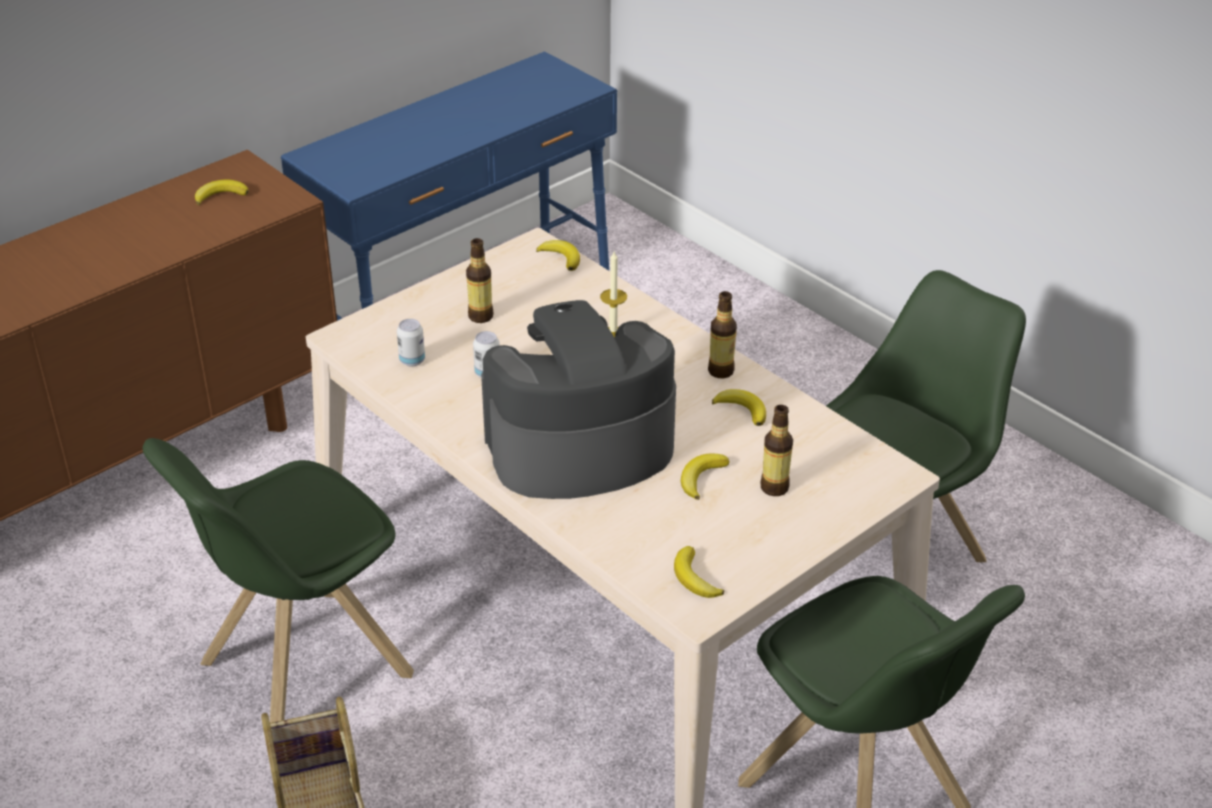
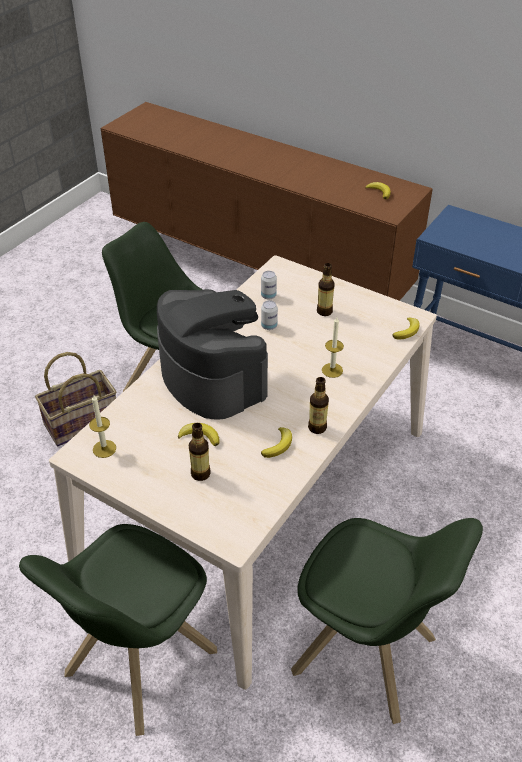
camera: 75 degrees right, 5 degrees up
banana [674,546,724,598] -> candle [89,394,116,458]

